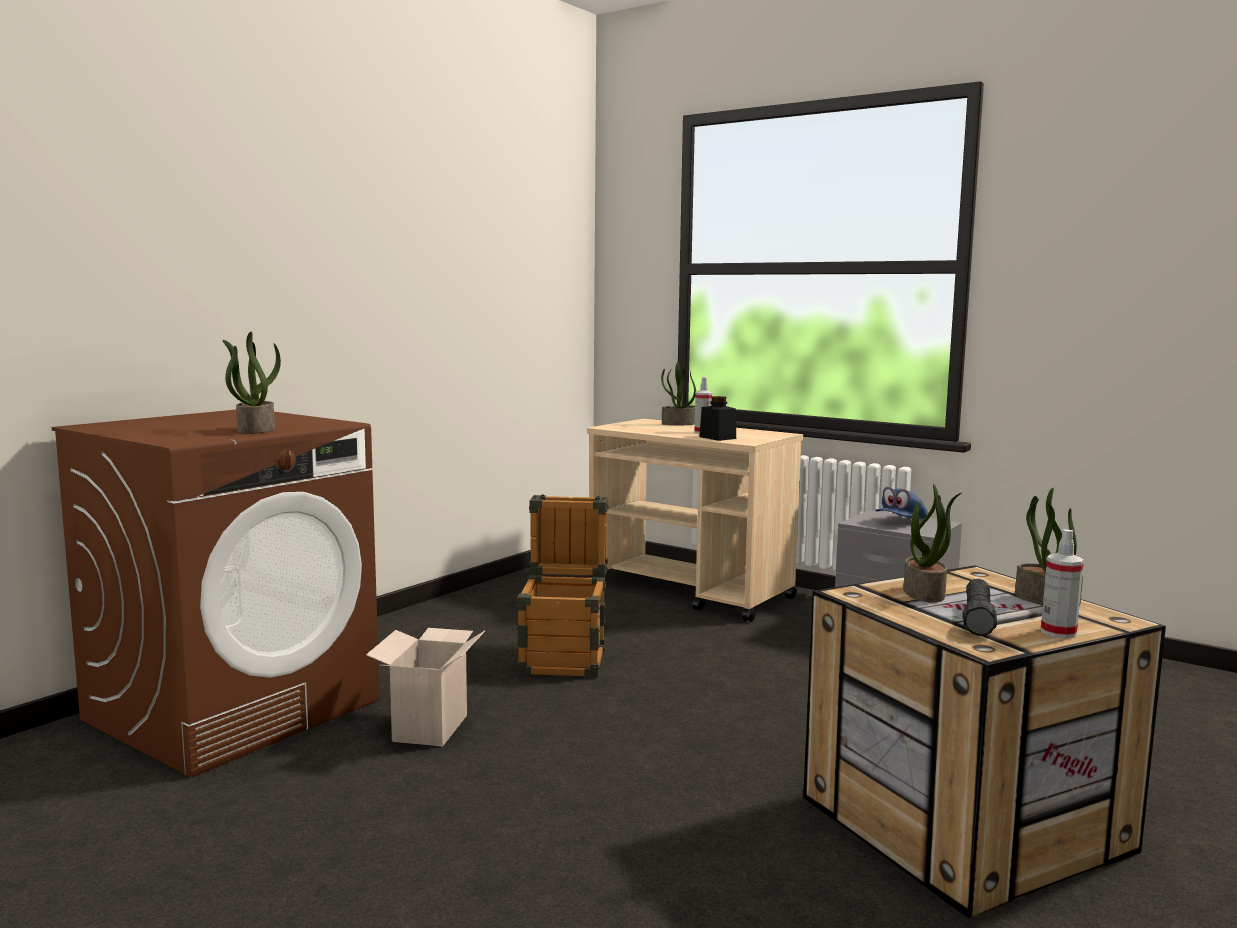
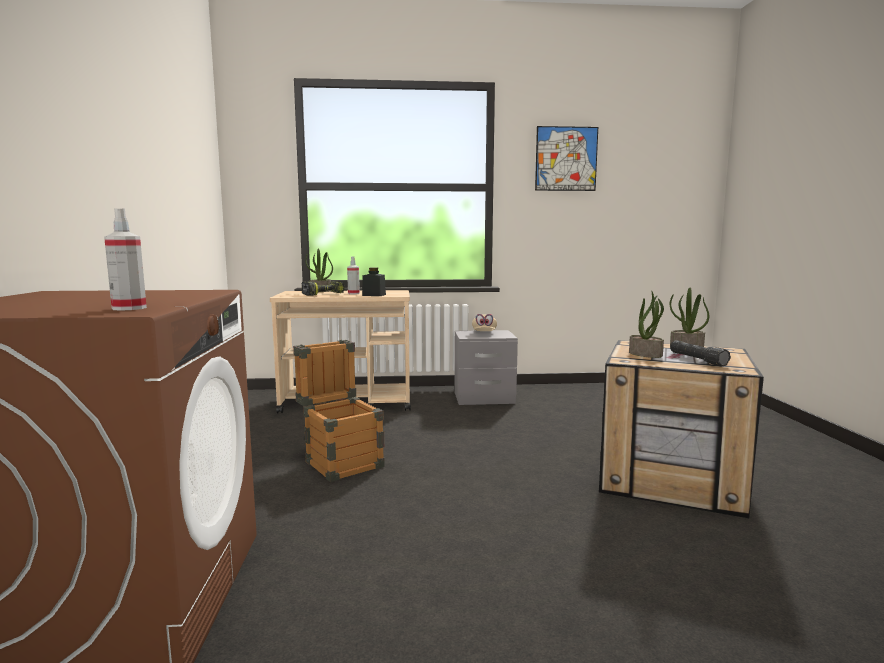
camera: 40 degrees left, 0 degrees up
potted plant [222,332,281,434] -> none
cardboard box [366,628,485,746] -> none
blue cap [875,487,928,519] -> beige cap [472,314,497,331]
spray bottle [1041,529,1084,638] -> spray bottle moved to [104,208,147,311]
none -> power drill [301,281,345,296]
none -> picture [535,126,598,191]

